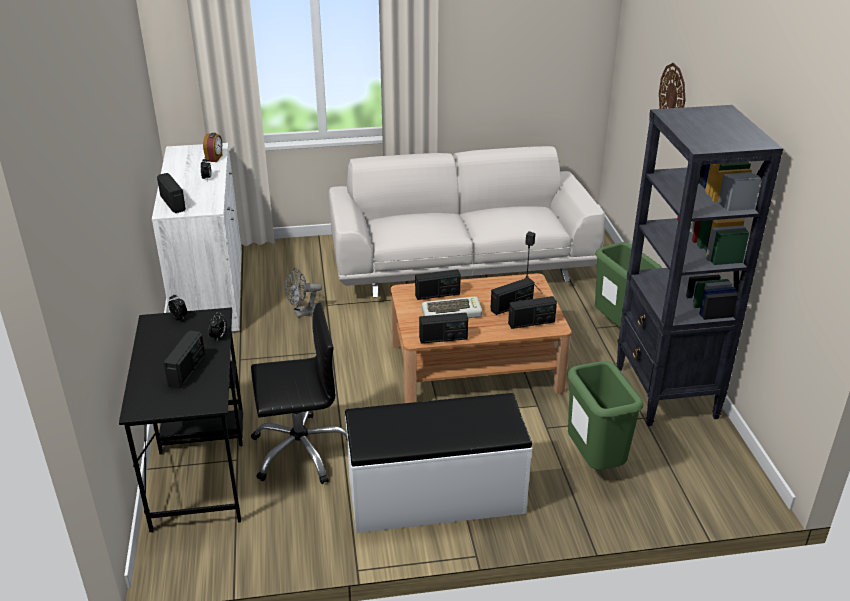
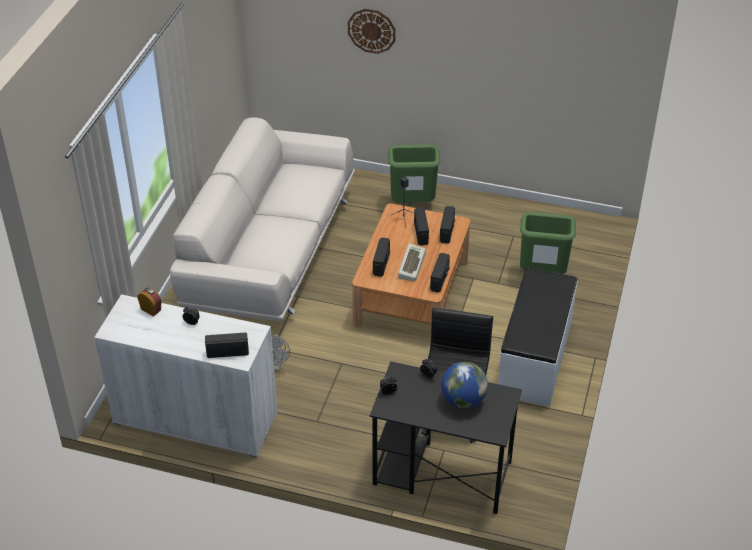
camera: 65 degrees left, 10 degrees up
radio [163,331,205,389] -> globe [441,362,488,408]
black bookcase [616,105,783,426] -> none

